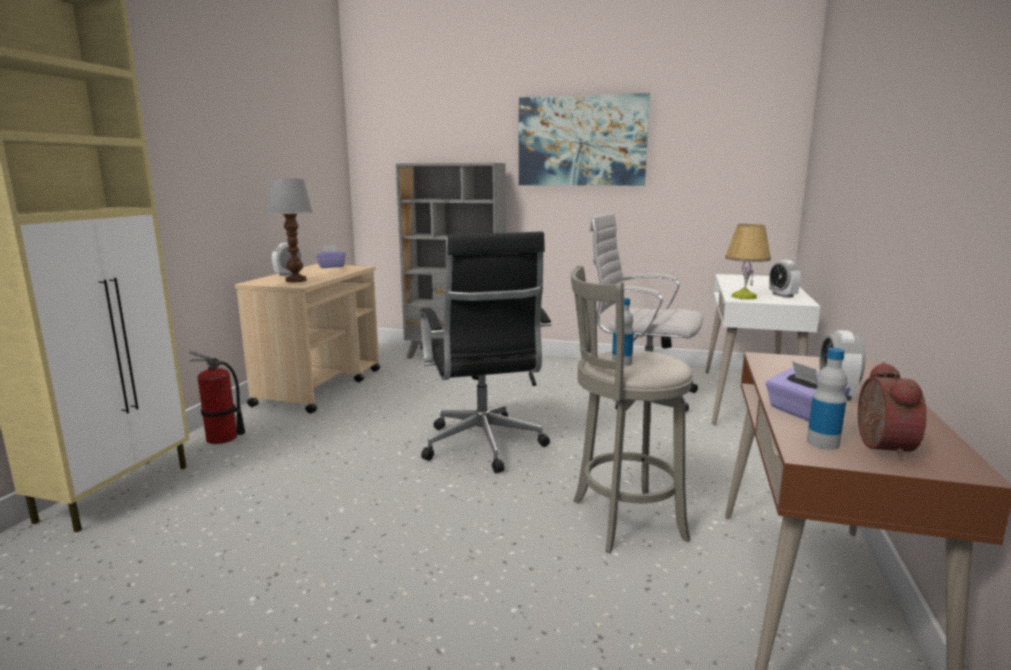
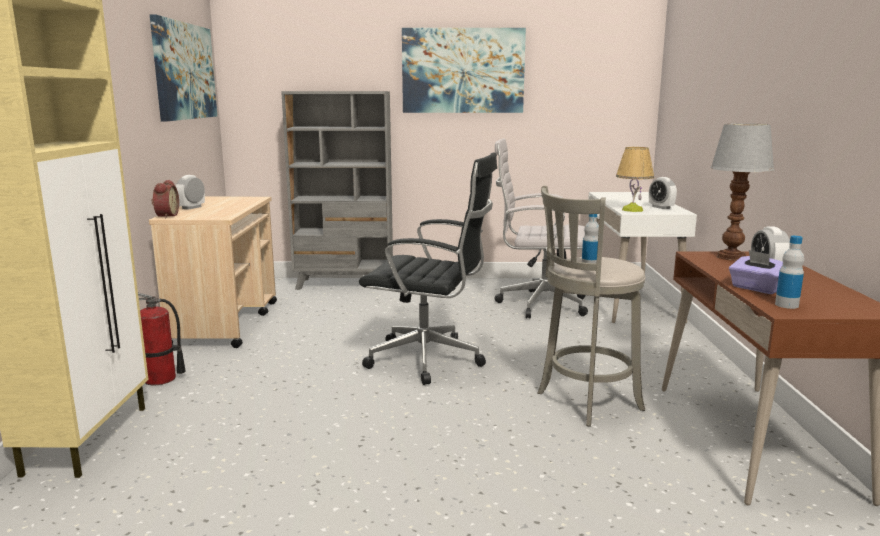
camera: 15 degrees left, 0 degrees up
table lamp [266,178,313,283] -> table lamp moved to [710,123,775,261]
purple tissue box [316,245,346,268] -> none
black office chair [420,232,552,473] -> black office chair turned 45 degrees counterclockwise [359,152,497,385]
alarm clock [858,362,927,460] -> alarm clock moved to [151,180,179,219]
none -> picture [150,14,217,121]

